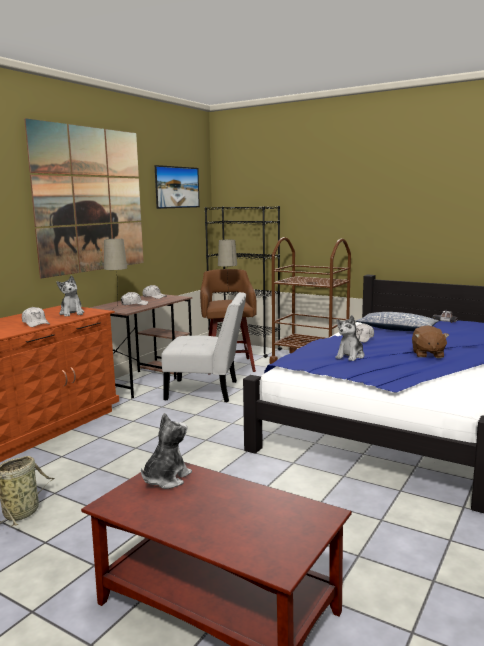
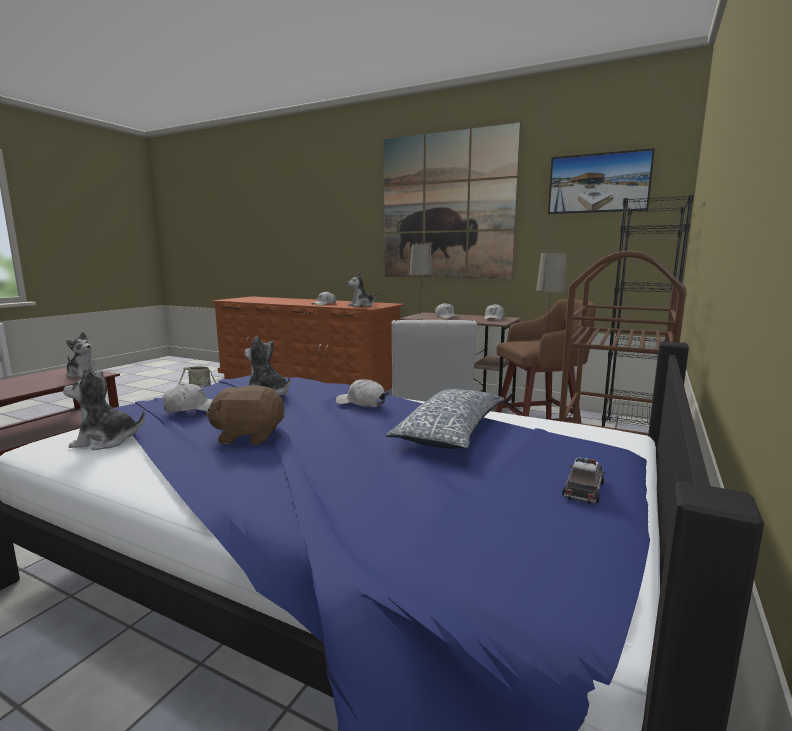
camera: 85 degrees right, 0 degrees up
none -> plush toy [63,368,145,450]
none -> white cap [162,383,213,412]

